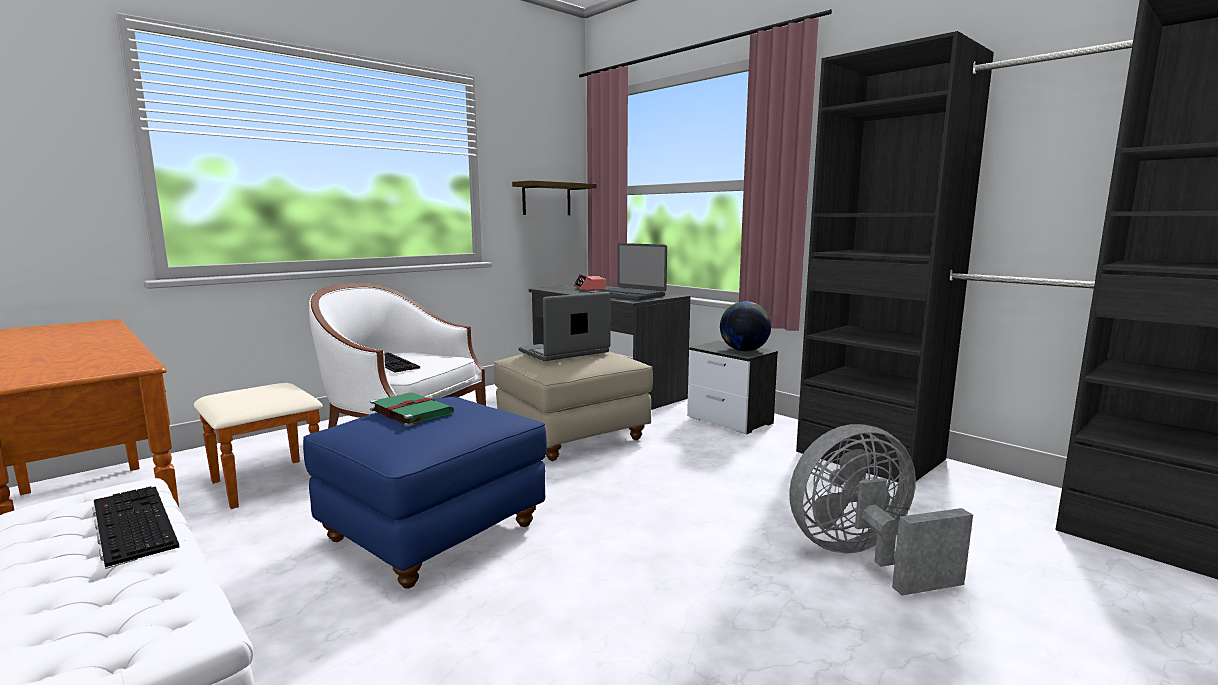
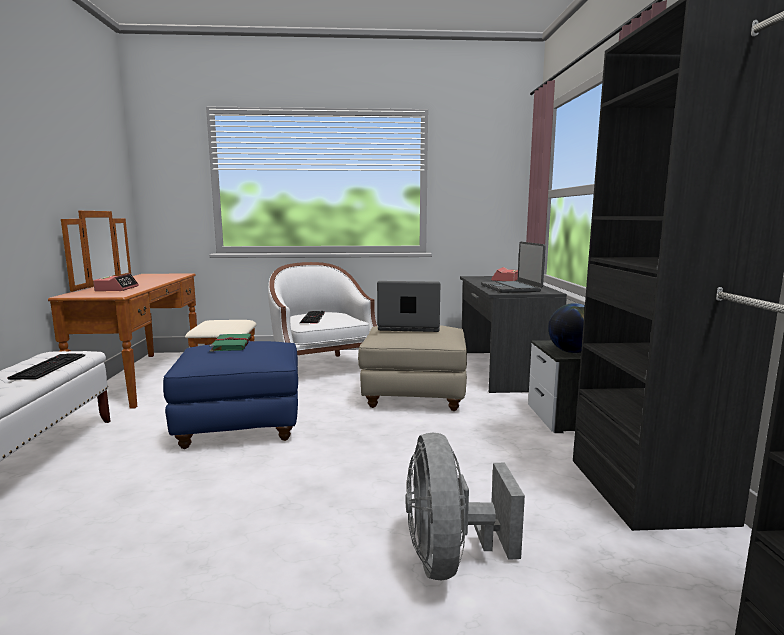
camera: 40 degrees right, 0 degrees up
shelf [512,180,596,215] -> none
grey fan [789,424,973,596] -> grey fan turned 120 degrees counterclockwise [405,433,525,580]
none -> alarm clock [93,273,139,291]

